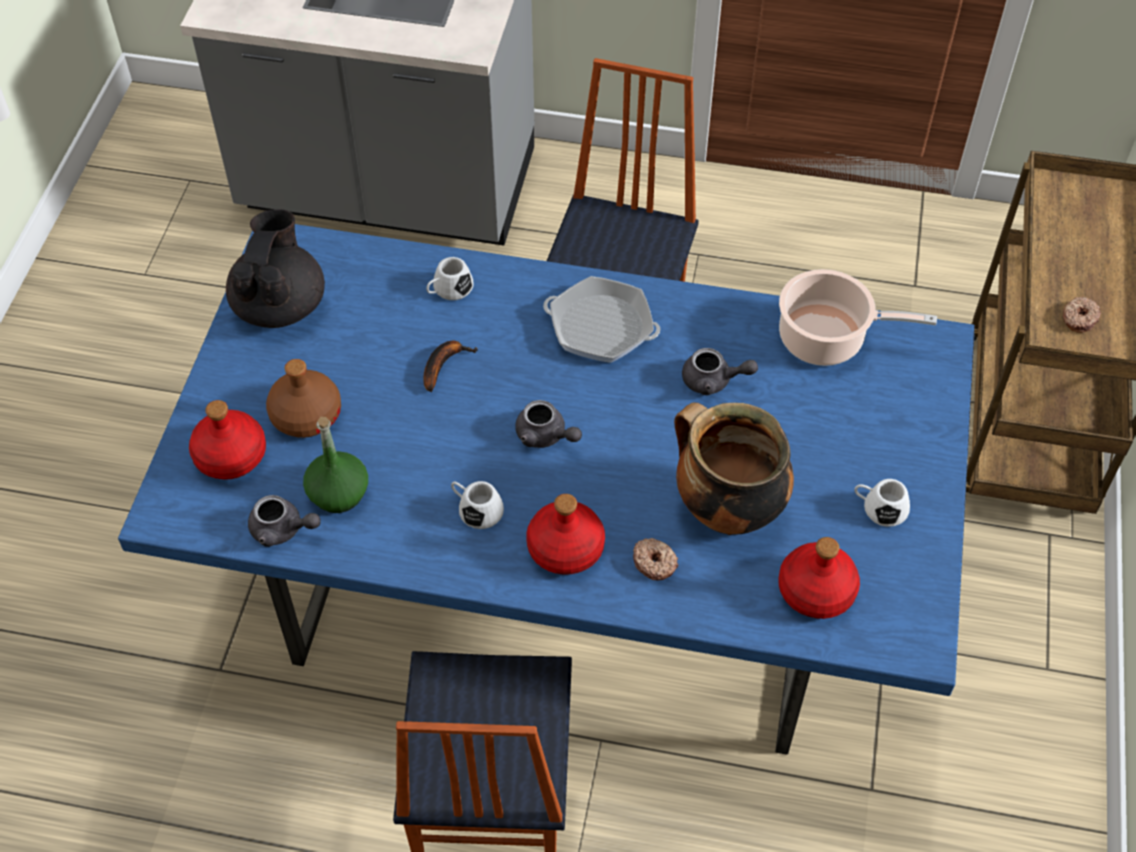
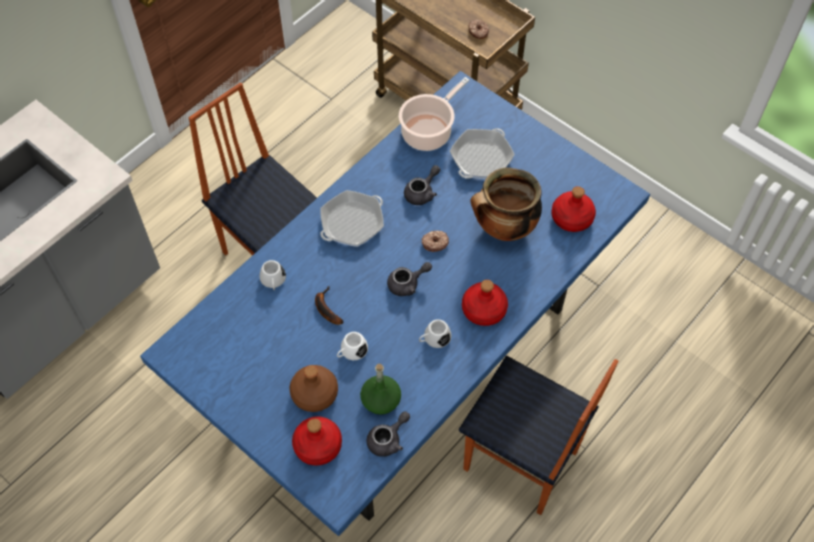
camera: 60 degrees left, 5 degrees up
black teapot [226,209,325,328] -> none
donut [633,538,678,580] -> donut moved to [422,231,449,252]
white mug [854,479,910,527] -> white mug moved to [337,332,368,360]
none -> frying pan [450,128,515,179]

